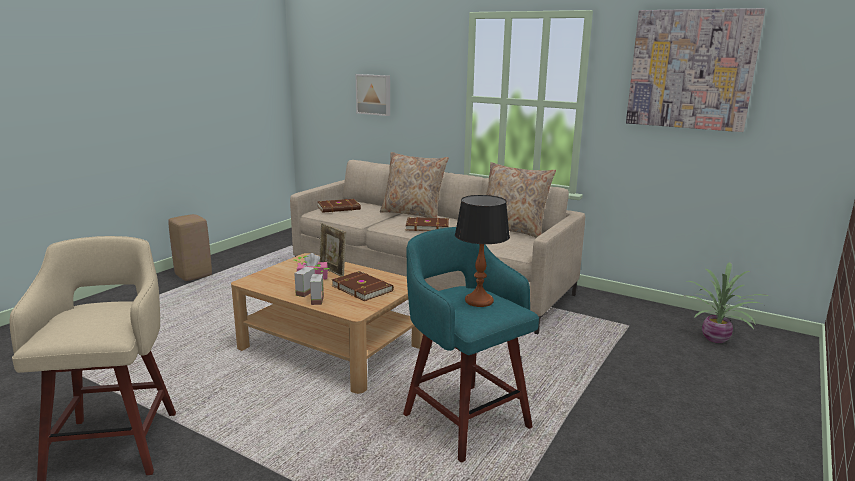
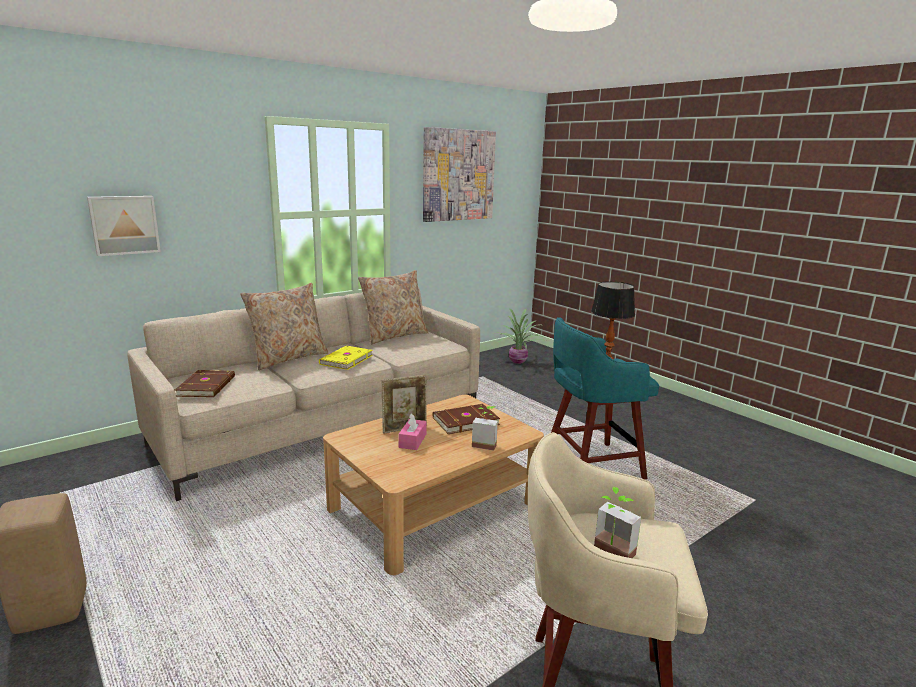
camera: 70 degrees left, 0 degrees up
potted plant [294,256,315,297] -> potted plant moved to [594,487,641,558]
brown book [406,217,449,231] -> yellow book [319,346,373,370]

